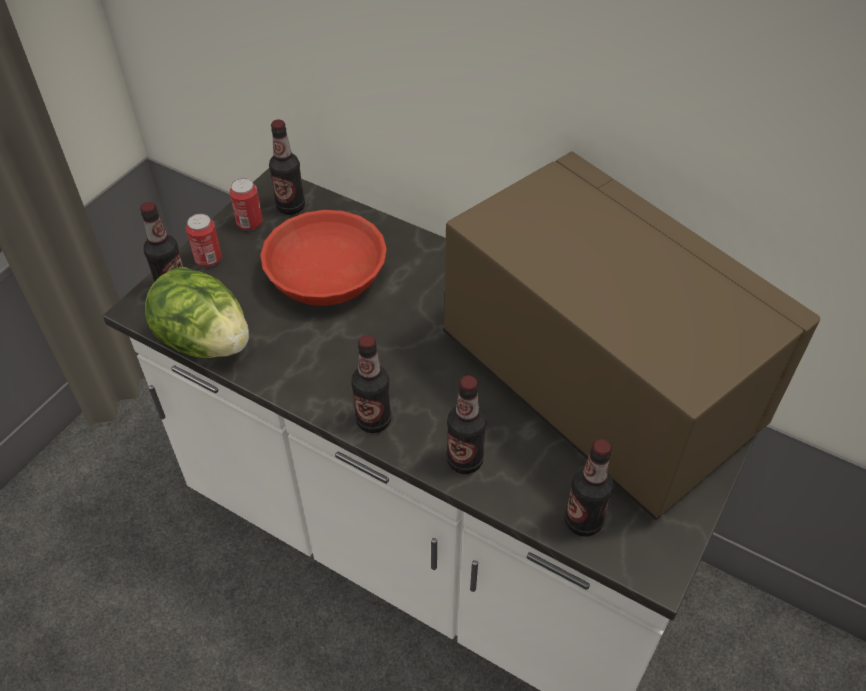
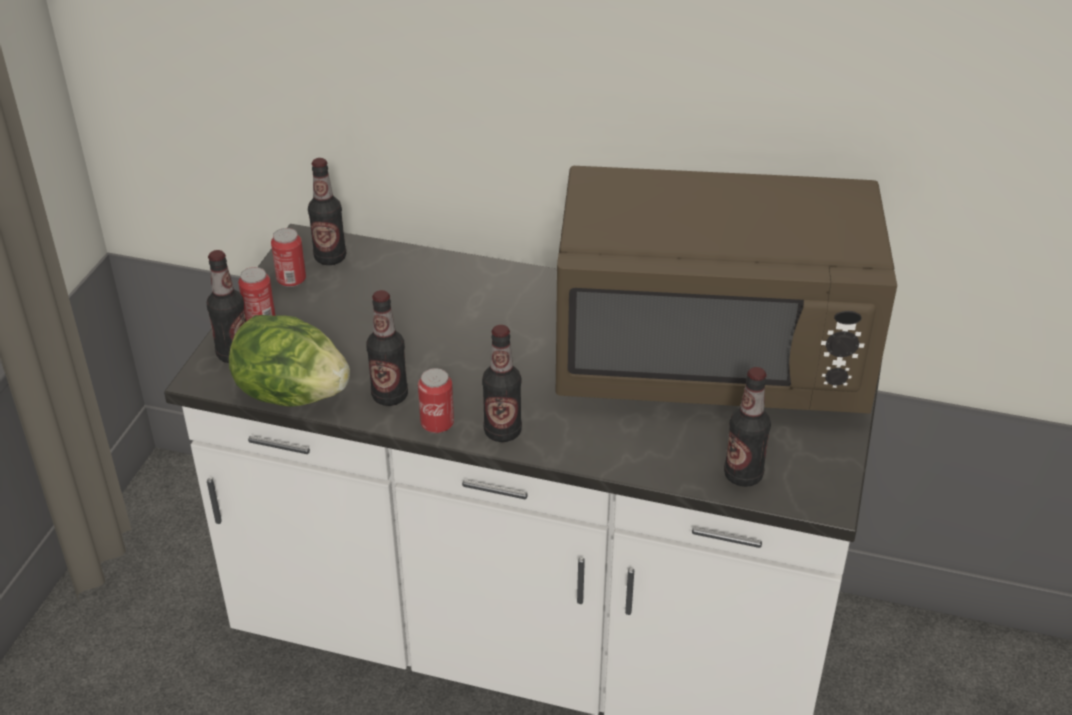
camera: 15 degrees left, 10 degrees down
red bowl [260,210,387,306] -> none
brown microwave [443,151,820,520] -> brown microwave turned 150 degrees clockwise [556,166,897,414]
bottle [446,376,487,474] -> bottle moved to [366,290,408,406]
none -> can [418,368,454,433]

